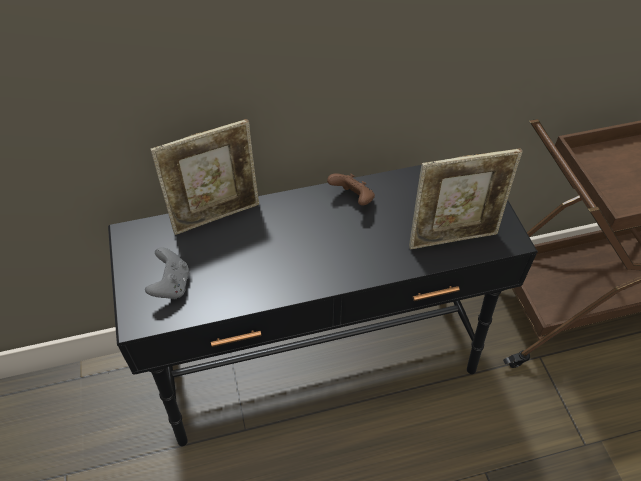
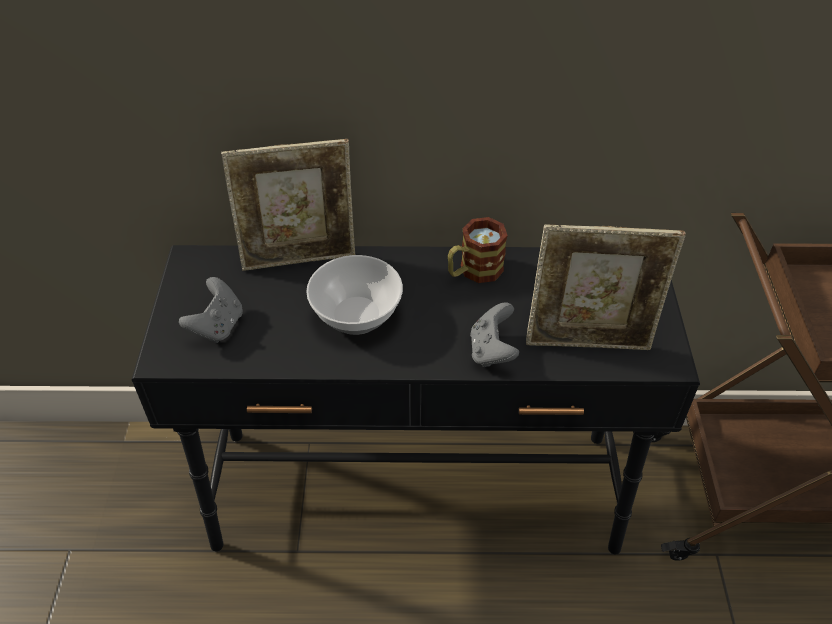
camera: 15 degrees right, 5 degrees down
brown game controller [327,173,375,206] -> mug [448,217,508,283]
none -> bowl [306,255,403,335]
none -> grey game controller [470,302,519,367]

